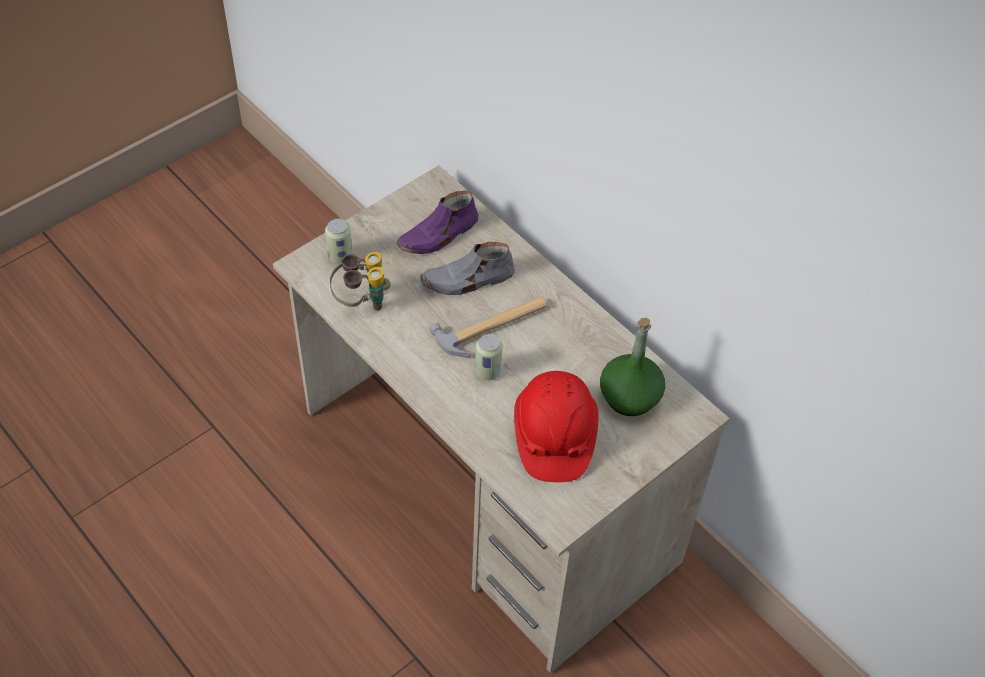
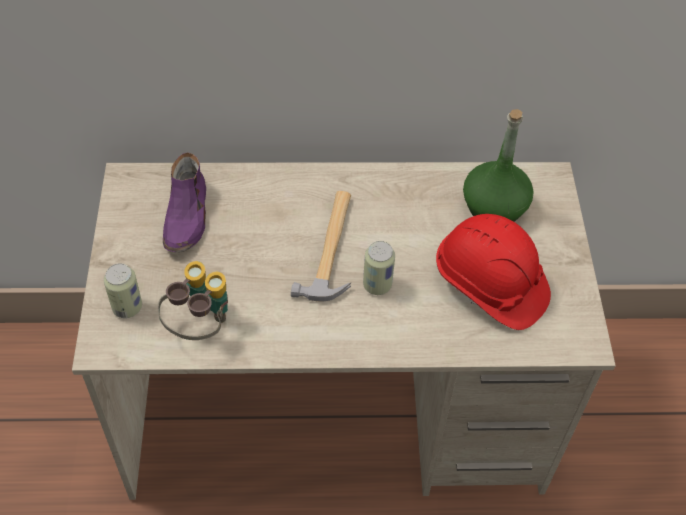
camera: 50 degrees left, 0 degrees up
grey shoe [420,242,515,295] -> none

